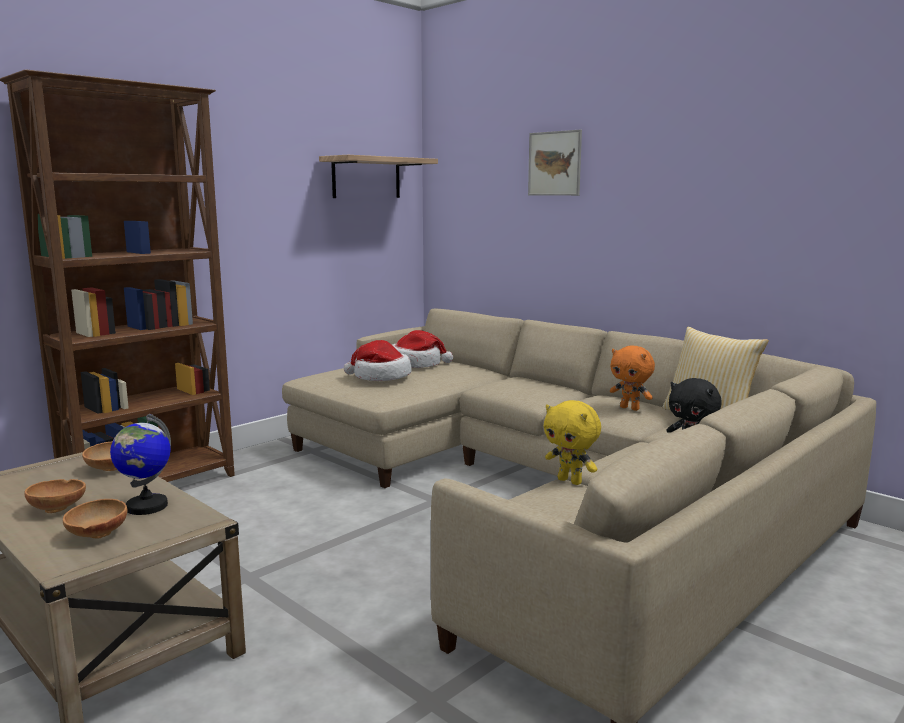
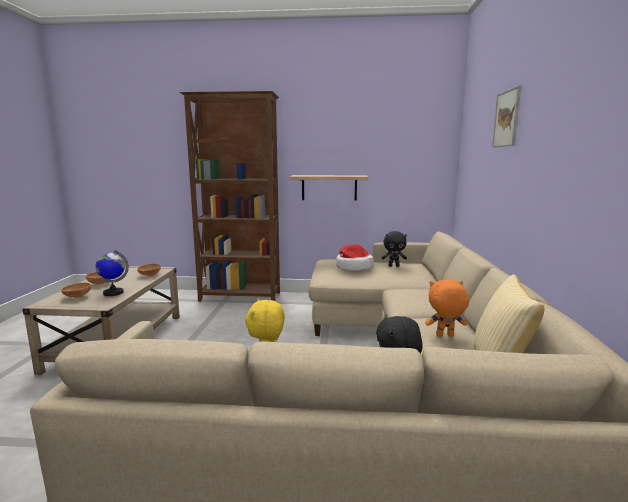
camera: 50 degrees right, 0 degrees up
shelf [319,155,438,198] -> shelf moved to [289,175,368,201]
hat [392,330,453,368] -> black plush toy [382,231,407,267]
orange plush toy [610,346,655,411] -> orange plush toy turned 90 degrees clockwise [425,279,469,337]

